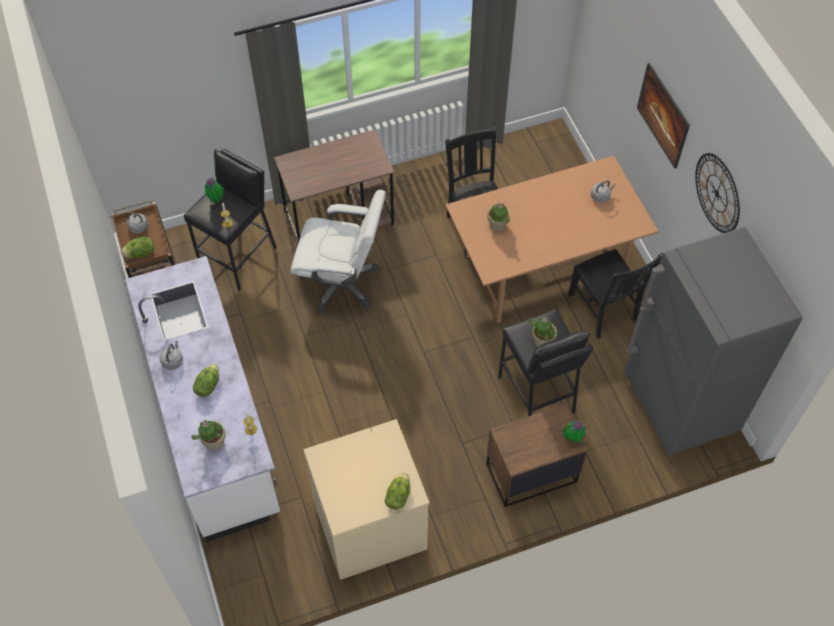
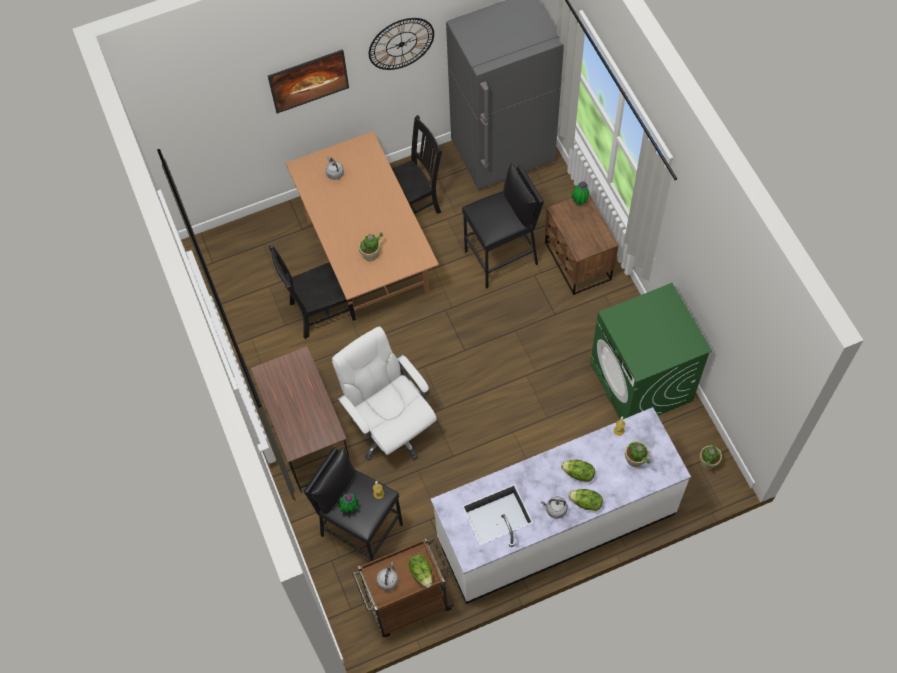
camera: 90 degrees left, 5 degrees up
white office chair [291,190,386,314] -> white office chair turned 45 degrees counterclockwise [332,326,437,461]
beige washing machine [303,419,430,580] -> green washing machine [590,283,712,419]
lettuce [385,473,410,510] -> lettuce moved to [568,489,603,511]
potted plant [528,317,557,347] -> potted plant moved to [700,445,722,469]

